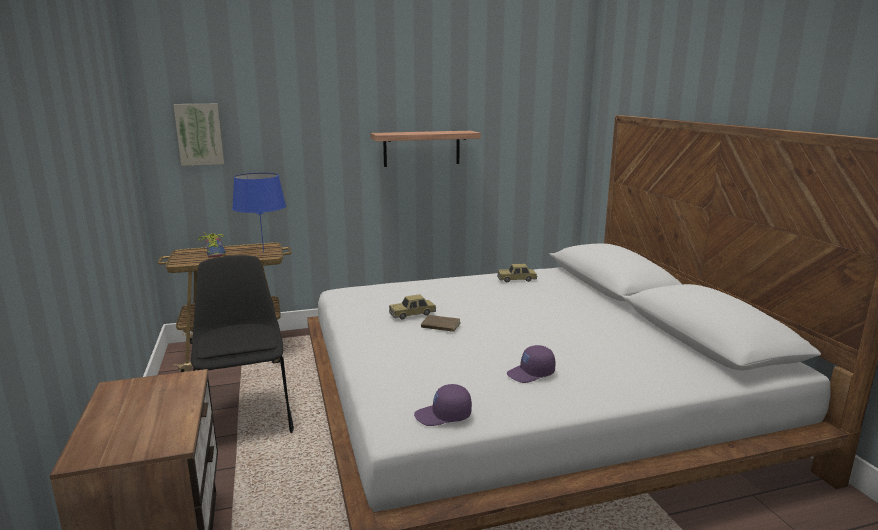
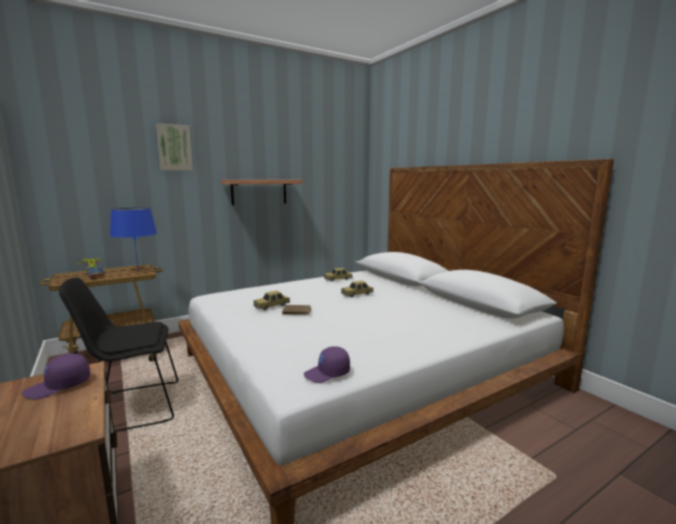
camera: 15 degrees left, 5 degrees down
picture [173,104,224,166] -> picture moved to [156,123,193,171]
black chair [191,255,294,433] -> black chair turned 75 degrees counterclockwise [59,277,178,432]
purple cap [507,345,555,383] -> purple cap moved to [22,353,90,400]
none -> toy car [341,281,374,297]

